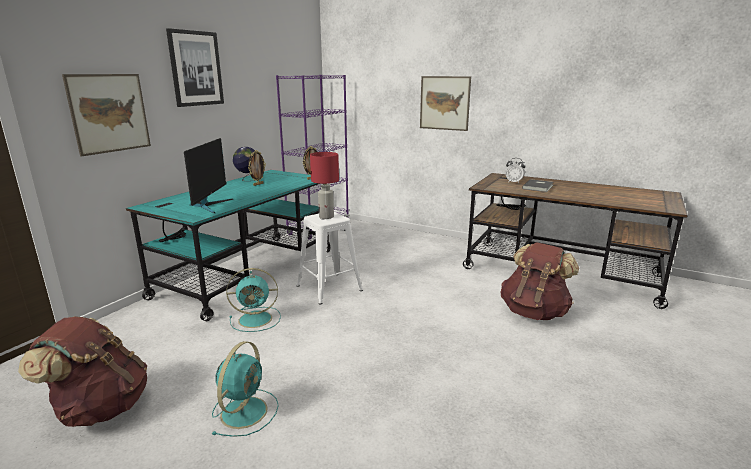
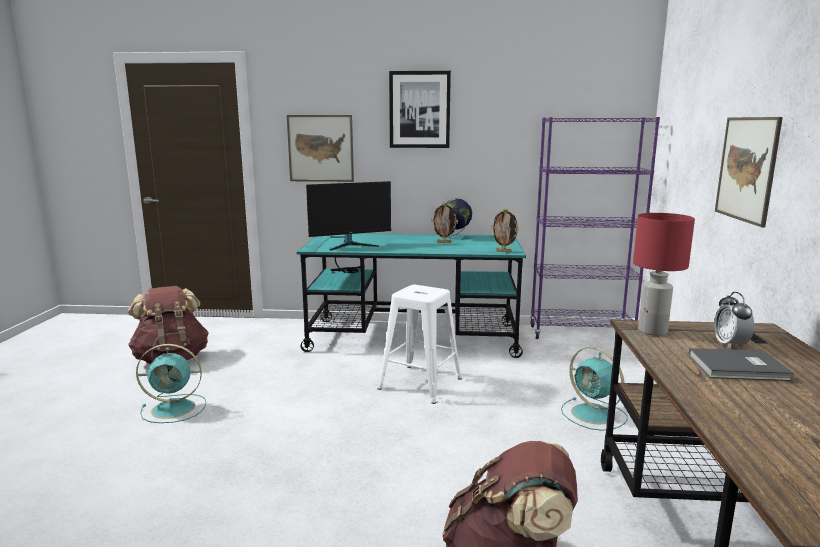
camera: 65 degrees right, 5 degrees down
turquoise fan [226,268,281,332] -> turquoise fan moved to [561,347,628,431]
red table lamp [310,152,339,219] -> red table lamp moved to [633,213,695,336]

